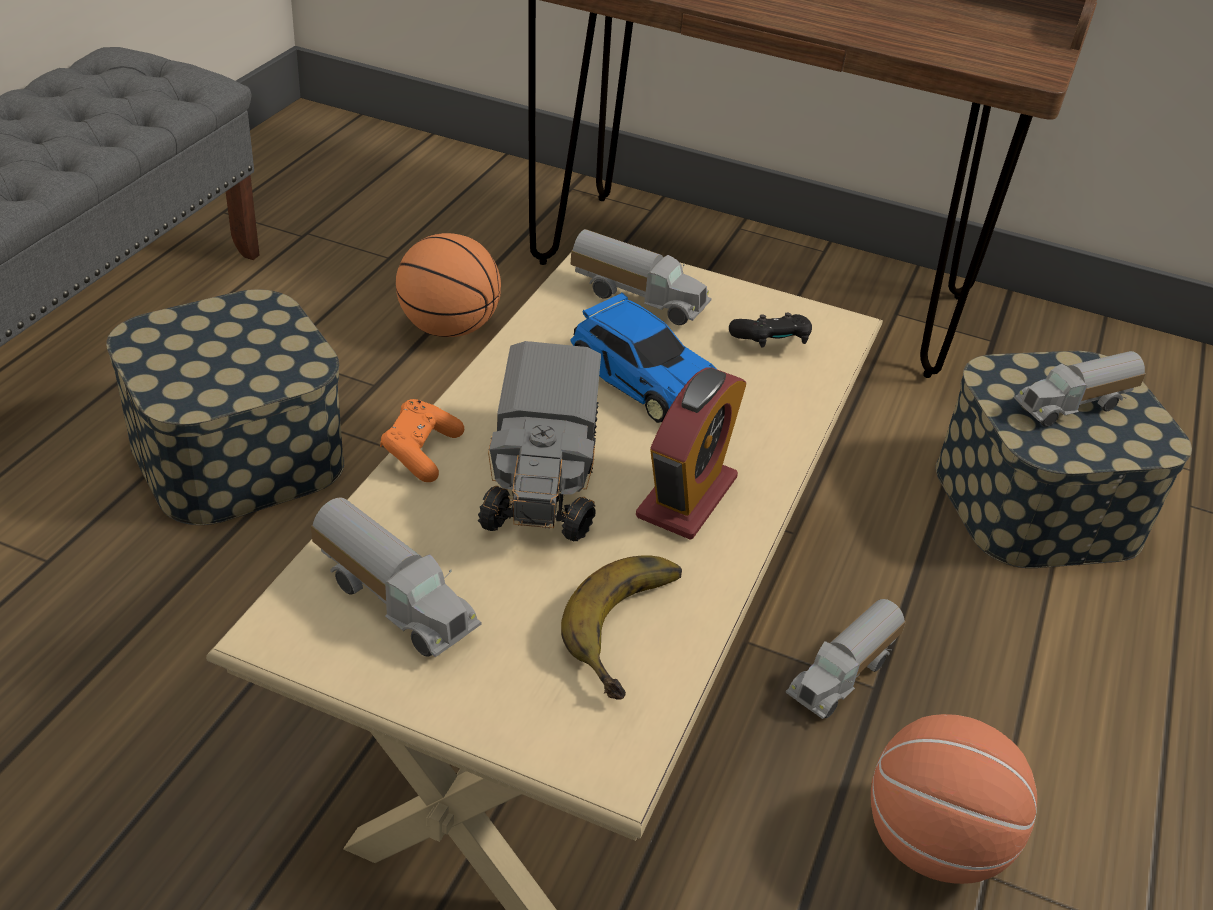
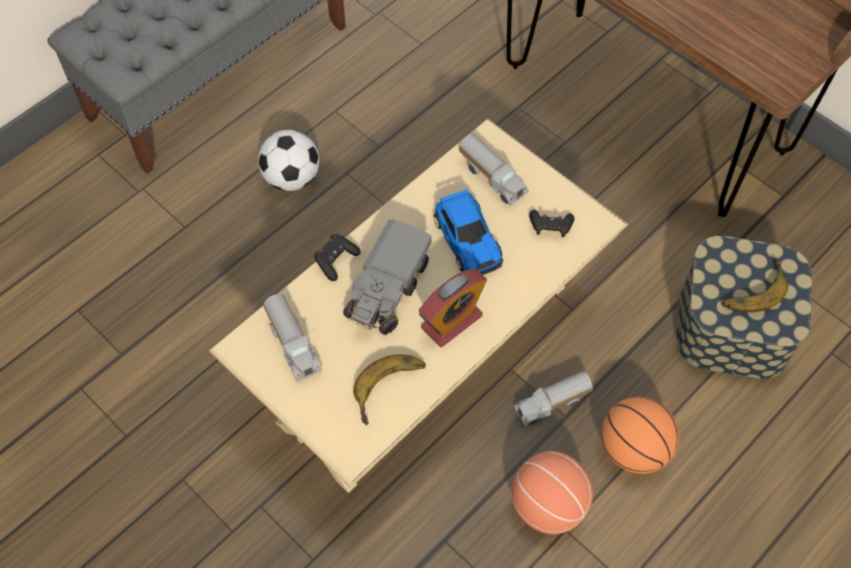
camera: 25 degrees right, 20 degrees up
storage box [106,289,344,525] -> football [258,130,319,191]
orange game controller [380,399,464,482] -> black game controller [314,234,361,281]
basketball [396,233,501,337] -> basketball moved to [601,397,679,474]
toy truck [1013,351,1146,427] -> banana [721,259,788,312]

